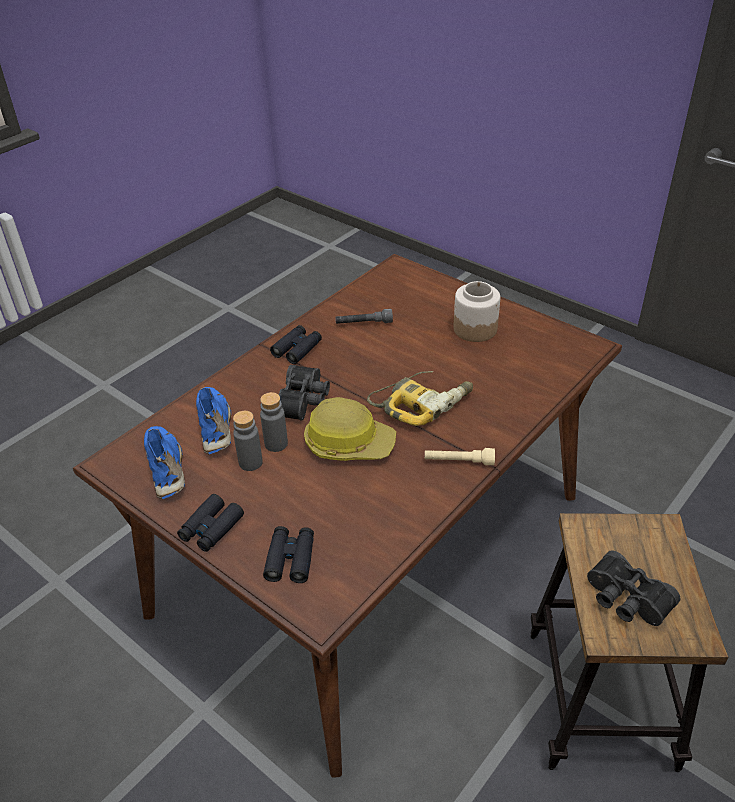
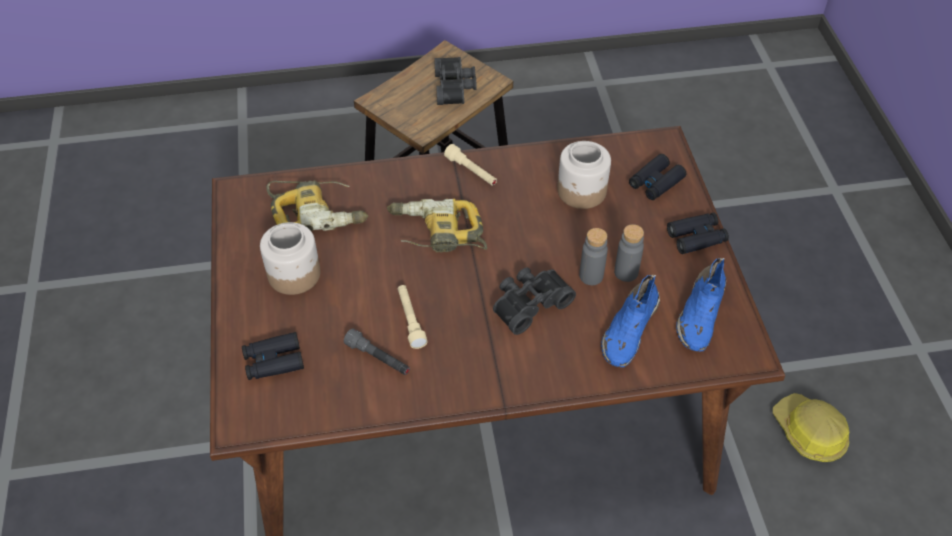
camera: 140 degrees left, 10 degrees up
black binoculars [270,325,322,364] -> black binoculars moved to [242,332,304,380]
hard hat [304,397,396,461] -> hard hat moved to [773,393,849,462]
none -> power drill [266,180,368,232]
none -> beige flashlight [398,285,427,349]
none -> jar [557,141,611,209]

